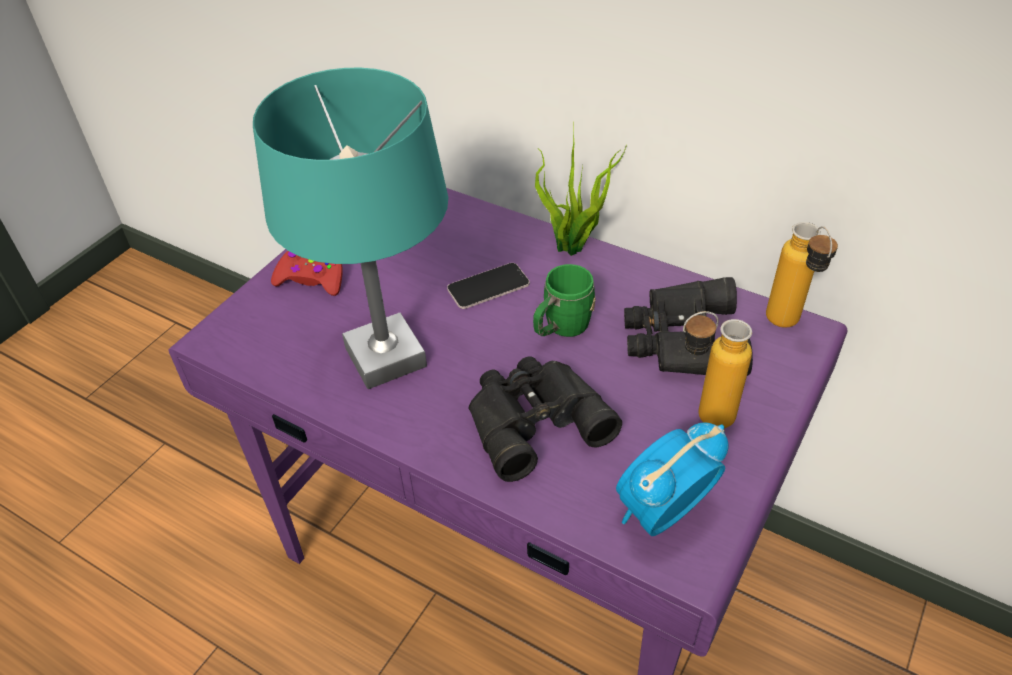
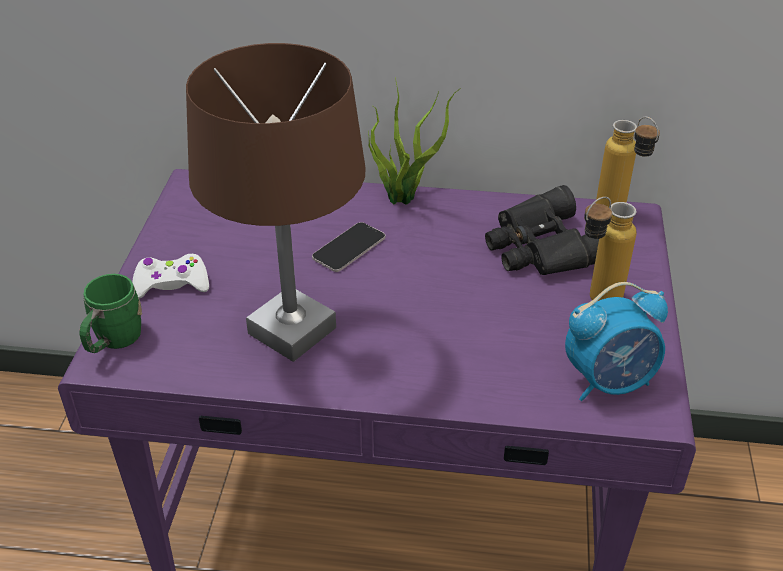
camera: 25 degrees left, 5 degrees down
turquoise table lamp [253,68,448,389] -> brown table lamp [186,43,366,362]
red game controller [271,251,343,296] -> white game controller [132,254,209,299]
black binoculars [468,356,622,482] -> none
green mug [533,264,596,337] -> green mug moved to [79,274,142,353]
alarm clock [616,422,728,536] -> alarm clock turned 135 degrees counterclockwise [565,282,668,401]

